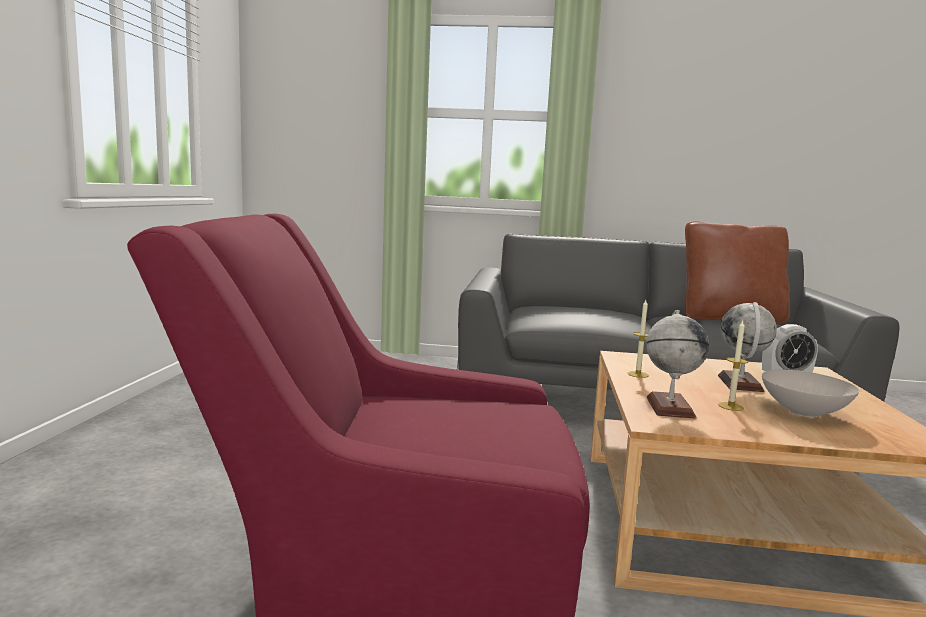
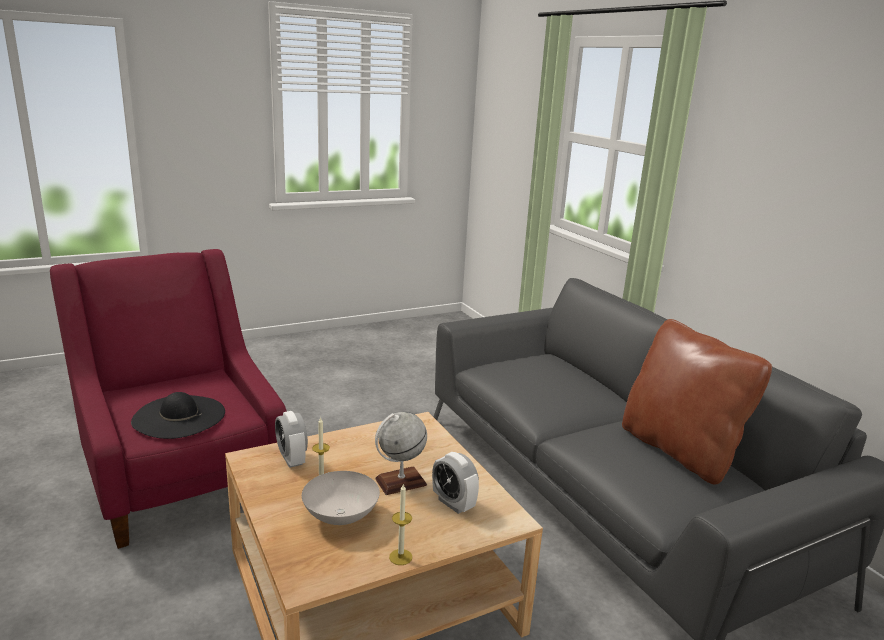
camera: 55 degrees right, 10 degrees up
candle [628,300,649,378] -> candle moved to [389,484,412,565]
globe [646,310,709,419] -> alarm clock [275,411,308,468]
none -> black hat [131,392,225,439]

